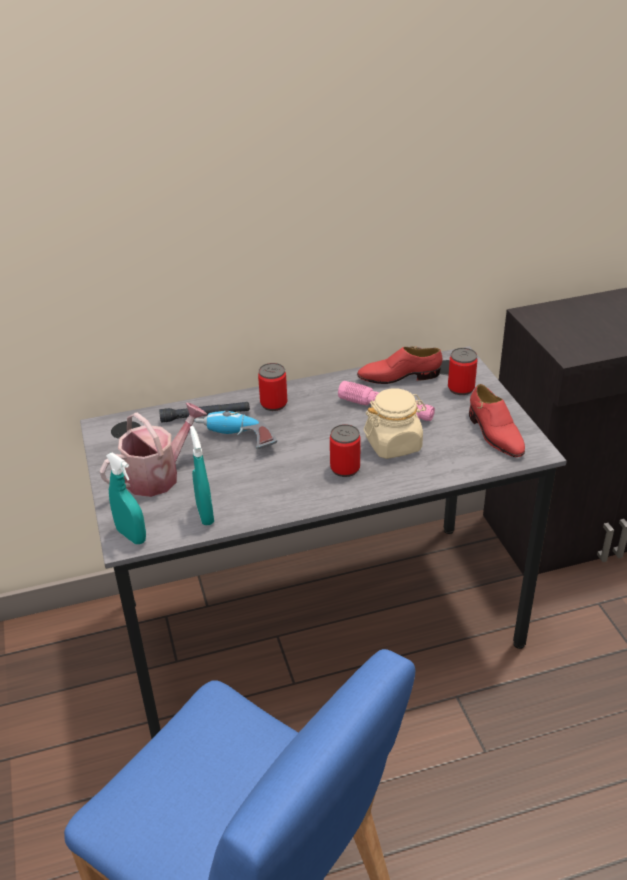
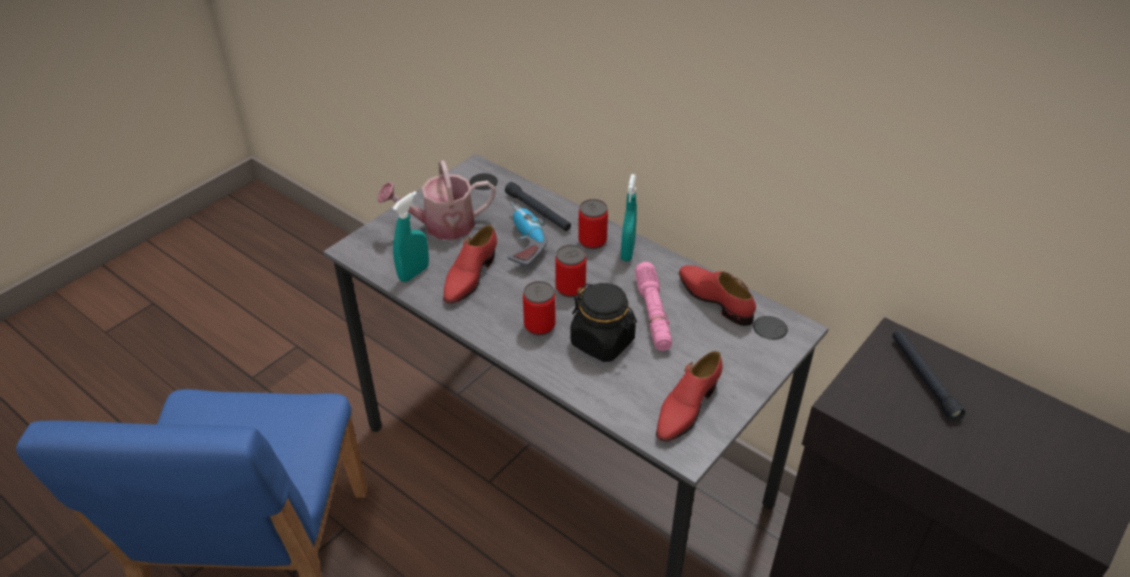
camera: 55 degrees right, 5 degrees up
watering can [99,403,207,497] -> watering can turned 150 degrees clockwise [377,160,495,240]
turquoise spray bottle [106,452,146,544] -> turquoise spray bottle moved to [621,174,637,261]
beige jar [364,388,427,459] -> black jar [571,283,637,362]
can [448,348,478,395] -> can moved to [555,245,586,297]
none -> red shoe [443,225,497,303]
none -> black flashlight [892,330,965,421]

